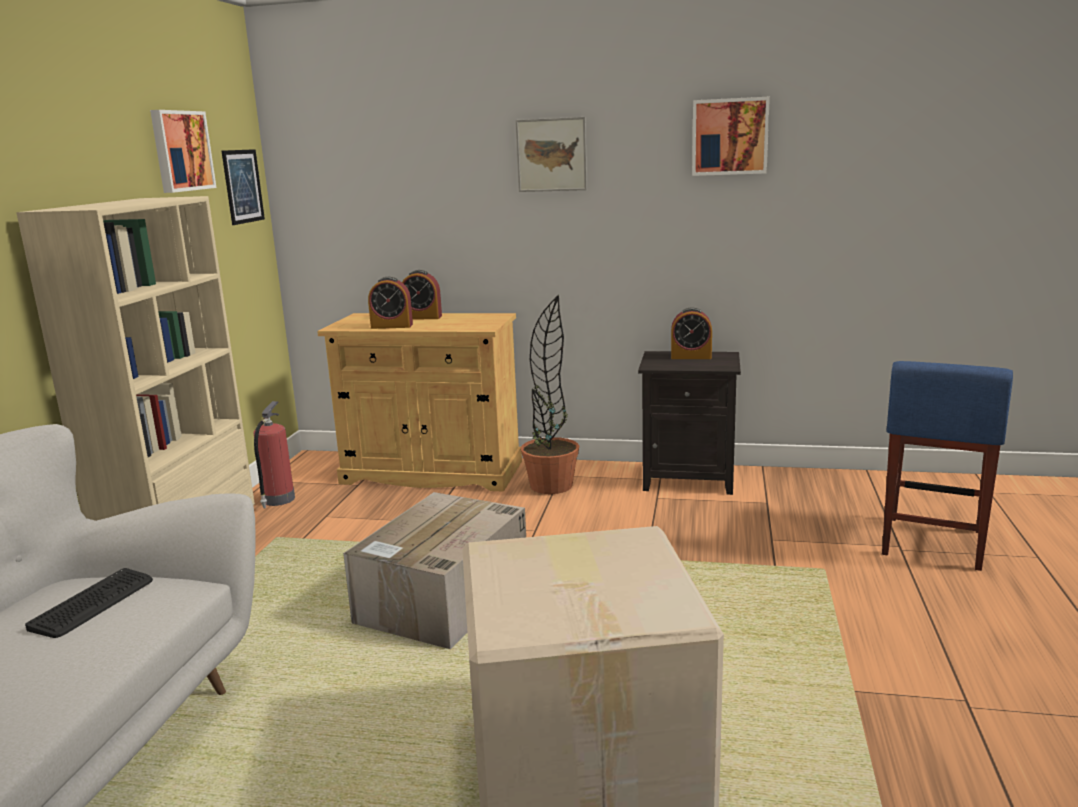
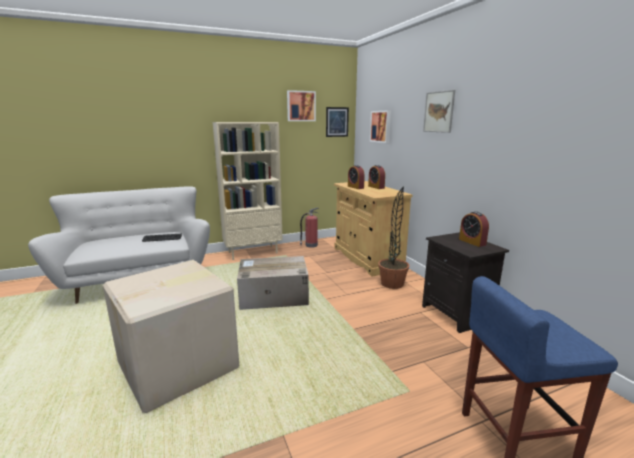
camera: 55 degrees right, 0 degrees up
picture [692,97,770,176] -> picture moved to [370,110,391,143]

